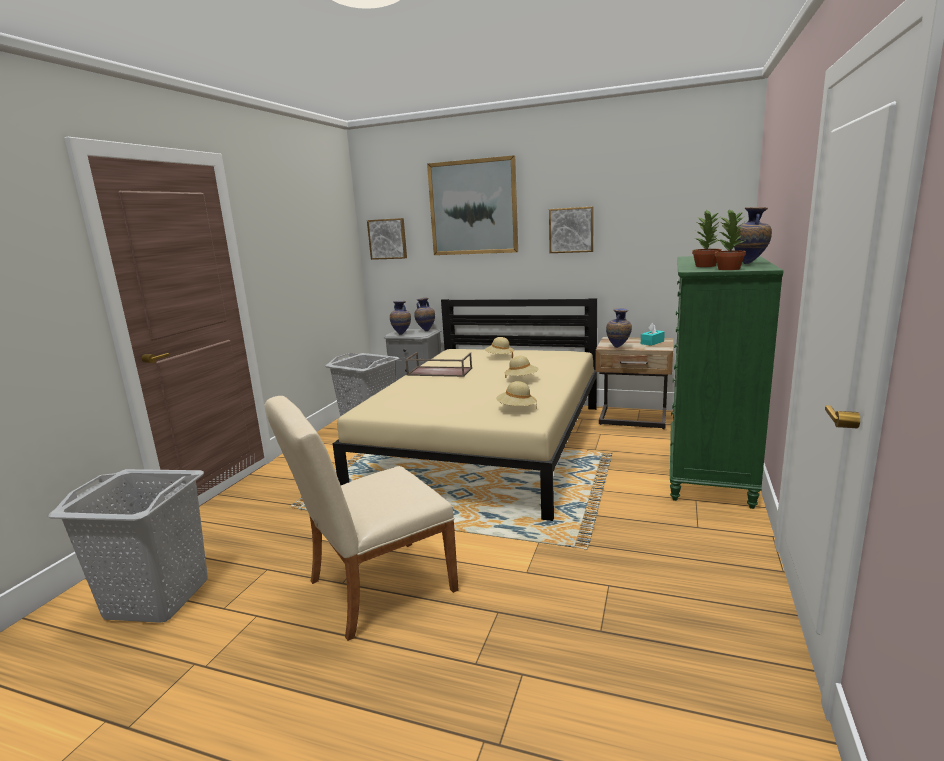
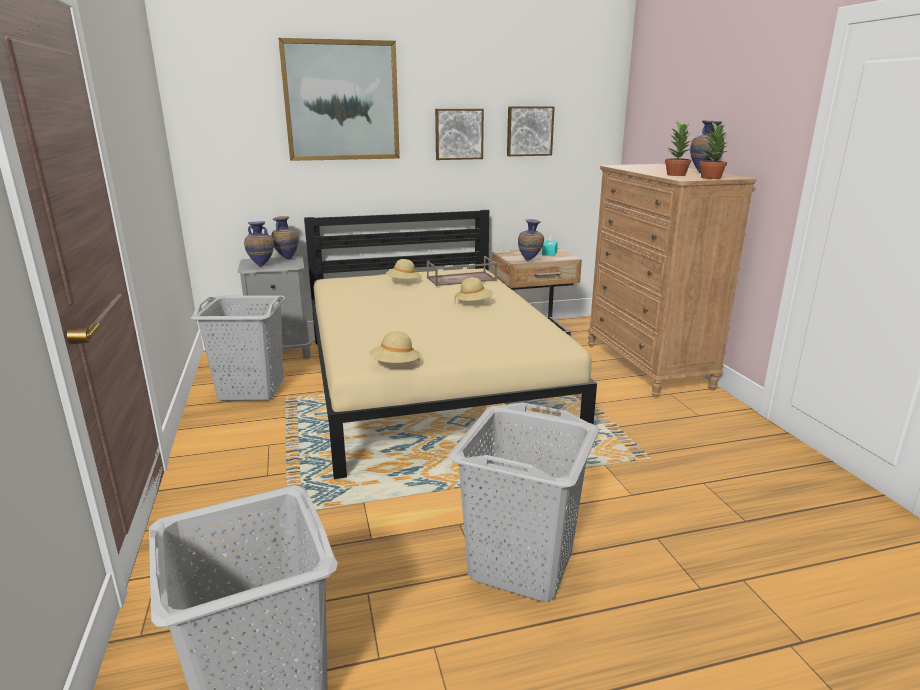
camera: 35 degrees left, 5 degrees up
beige chair [264,396,459,641] -> grey laundry basket [449,403,599,602]
picture [367,218,407,260] -> picture moved to [507,106,555,156]
brown tray [405,352,472,377] -> brown tray moved to [427,256,497,286]
beige hat [496,381,537,409] -> beige hat moved to [369,331,420,363]
green dresser [670,256,784,509] -> brown dresser [588,164,757,398]

